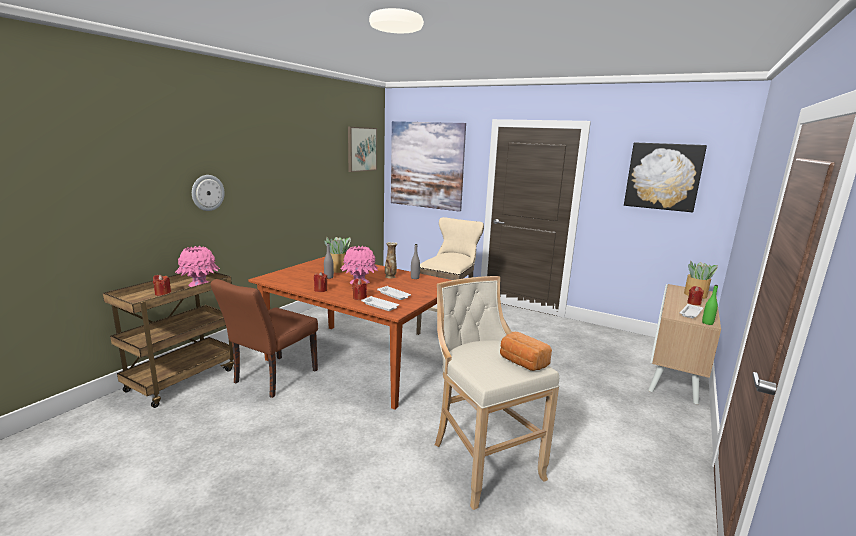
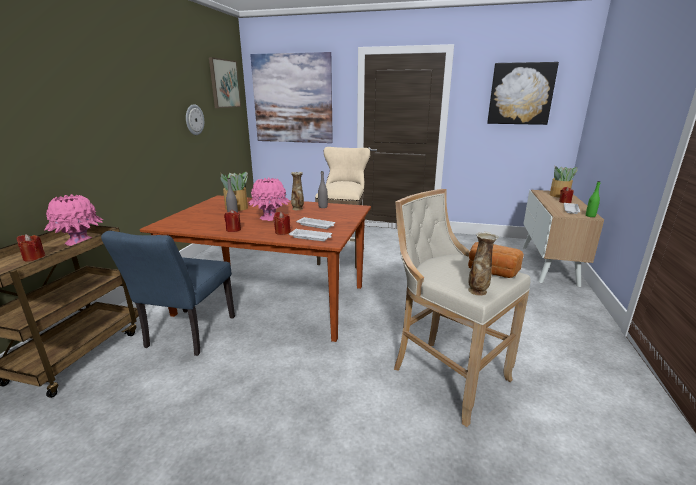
camera: 15 degrees left, 5 degrees up
wall clock [192,175,225,211] -> wall clock moved to [186,104,204,135]
brown chair [211,279,318,398] -> blue chair [101,231,235,356]
none -> vase [468,232,499,296]

